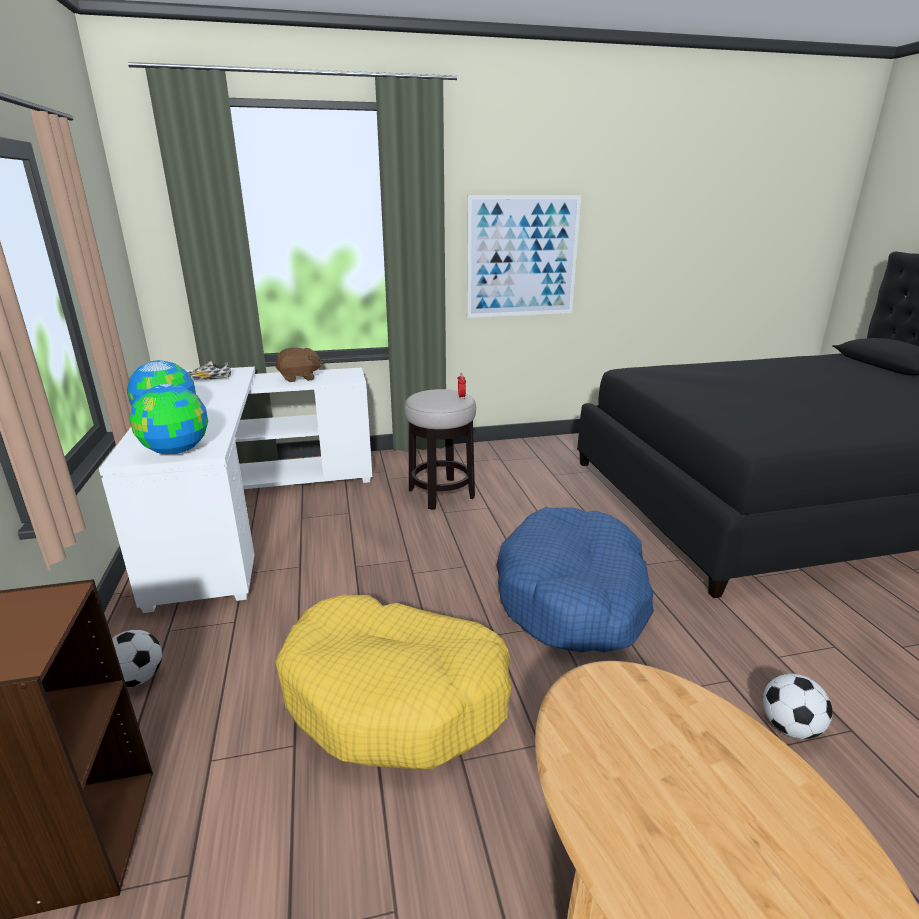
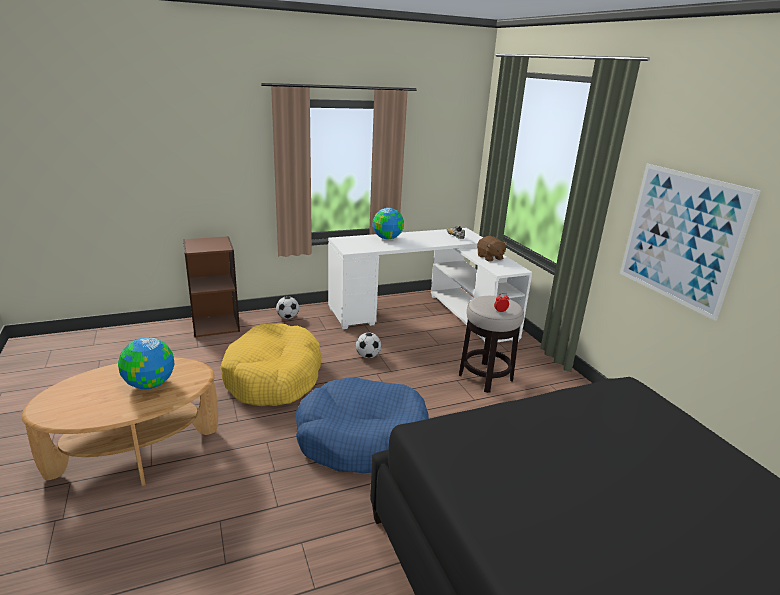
camera: 80 degrees right, 0 degrees up
globe [130,384,208,454] -> globe moved to [118,337,175,389]
football [763,673,832,739] -> football moved to [356,333,381,358]

